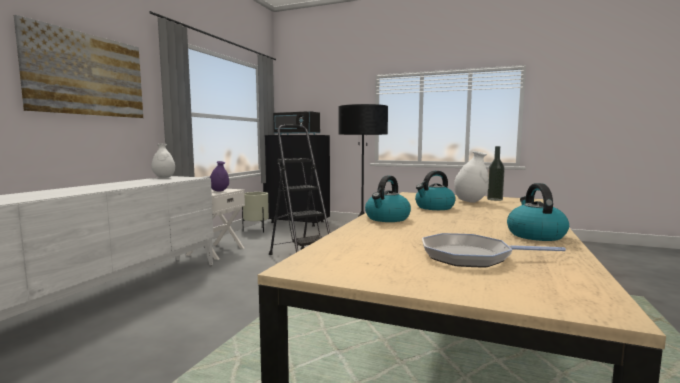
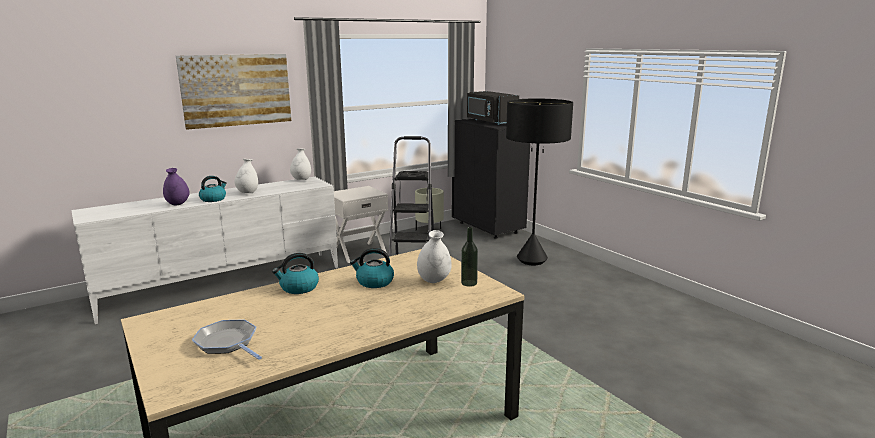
camera: 35 degrees right, 10 degrees up
purple vase [210,161,229,192] -> purple vase moved to [163,168,190,205]
kettle [507,183,569,241] -> kettle moved to [199,176,227,202]
none -> white vase [235,159,258,193]

